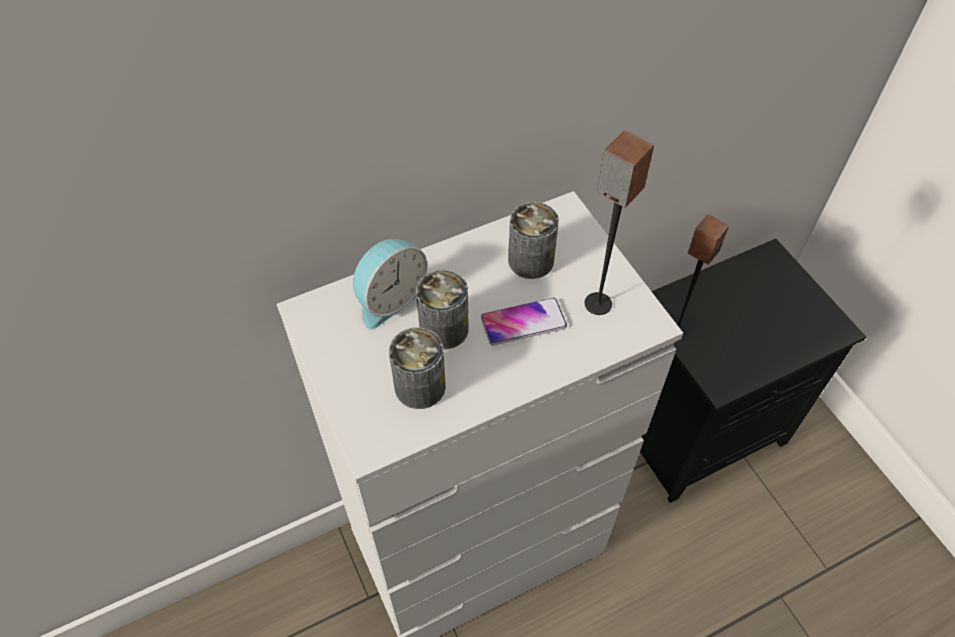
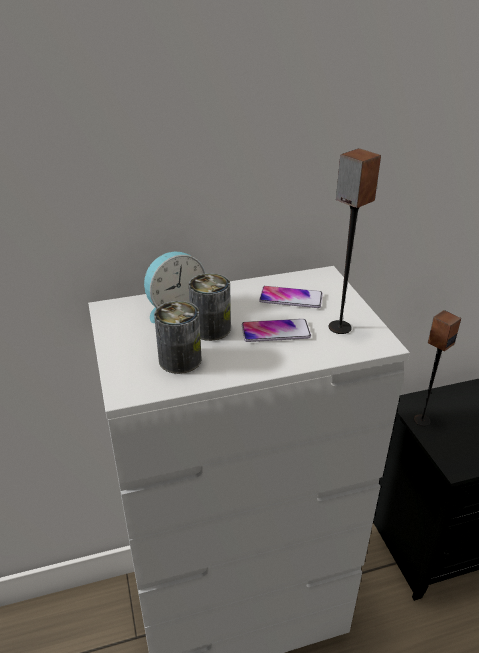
camera: 10 degrees right, 20 degrees down
can [508,202,559,279] -> phone [259,286,323,308]

